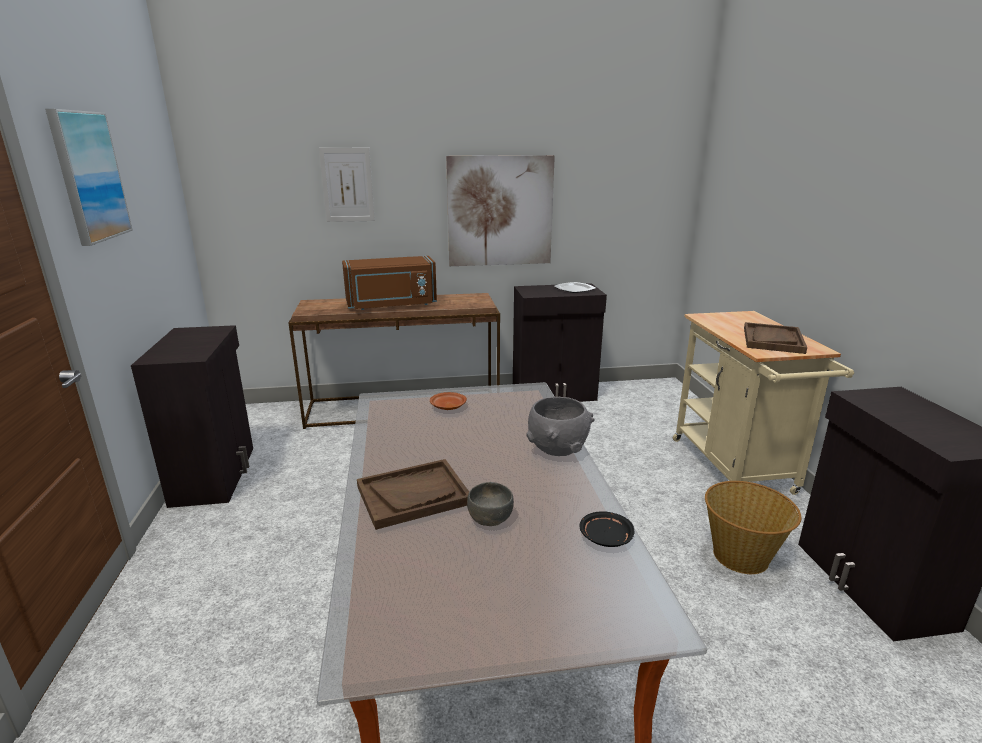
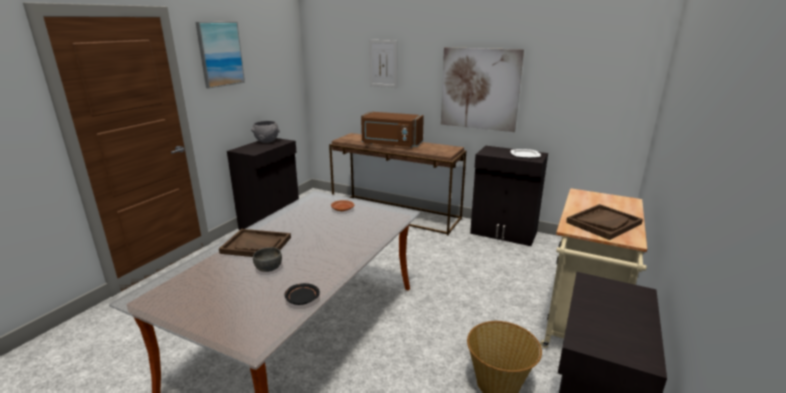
camera: 35 degrees right, 0 degrees up
grey bowl [526,397,595,456] -> grey bowl moved to [251,121,280,143]

